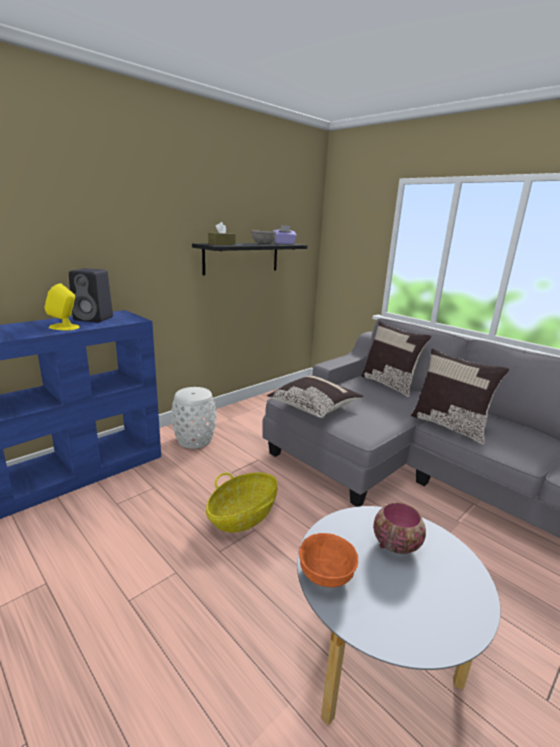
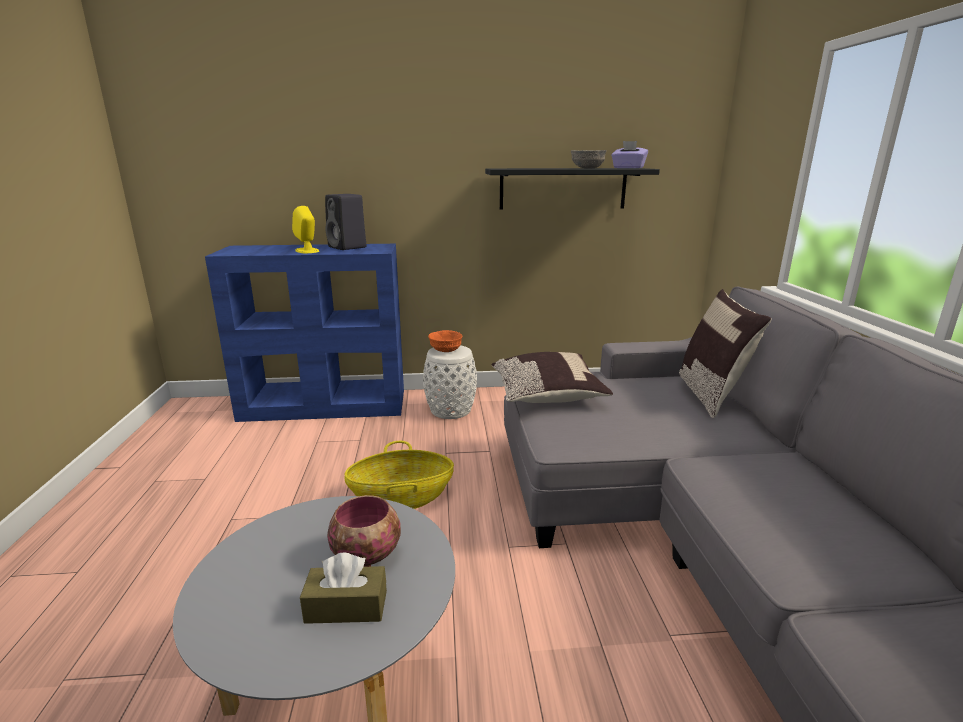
camera: 40 degrees right, 0 degrees up
brown tissue box [208,222,236,245] -> brown tissue box moved to [300,552,387,624]
orange bowl [299,533,358,587] -> orange bowl moved to [428,330,462,352]
pillow [411,348,509,444] -> none

